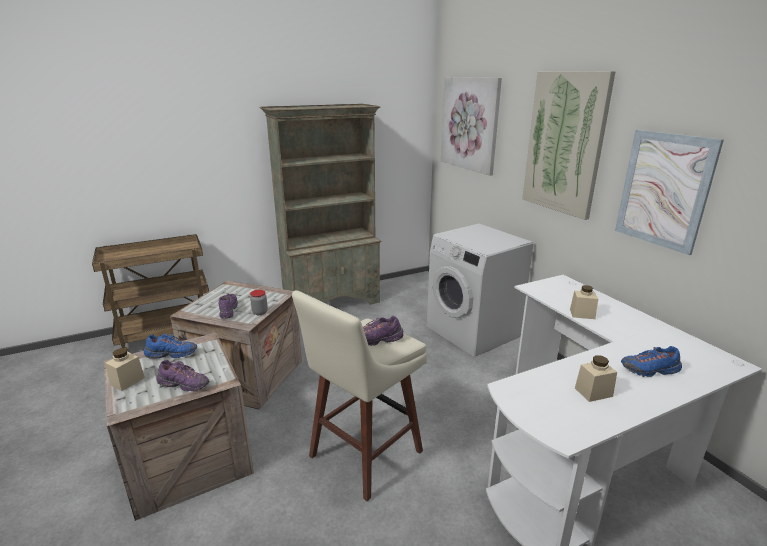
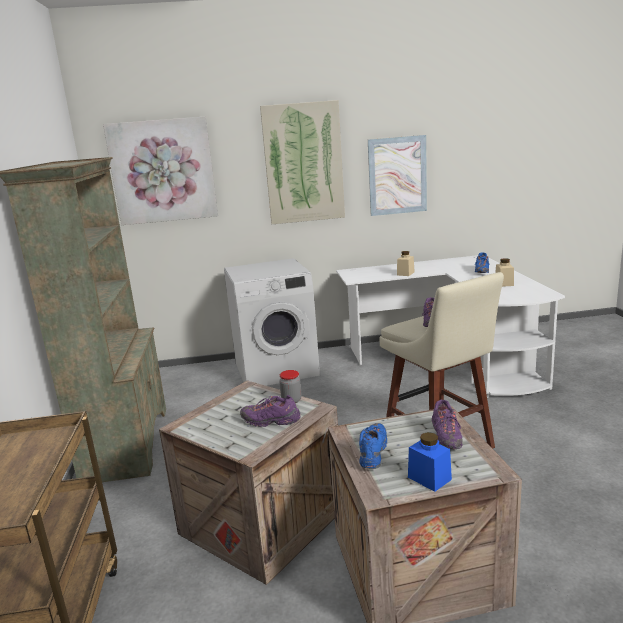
camera: 70 degrees left, 5 degrees down
beige jar [105,348,145,391] -> blue jar [408,432,452,492]
purple shoe [156,360,209,391] -> purple shoe turned 150 degrees clockwise [432,399,463,449]

